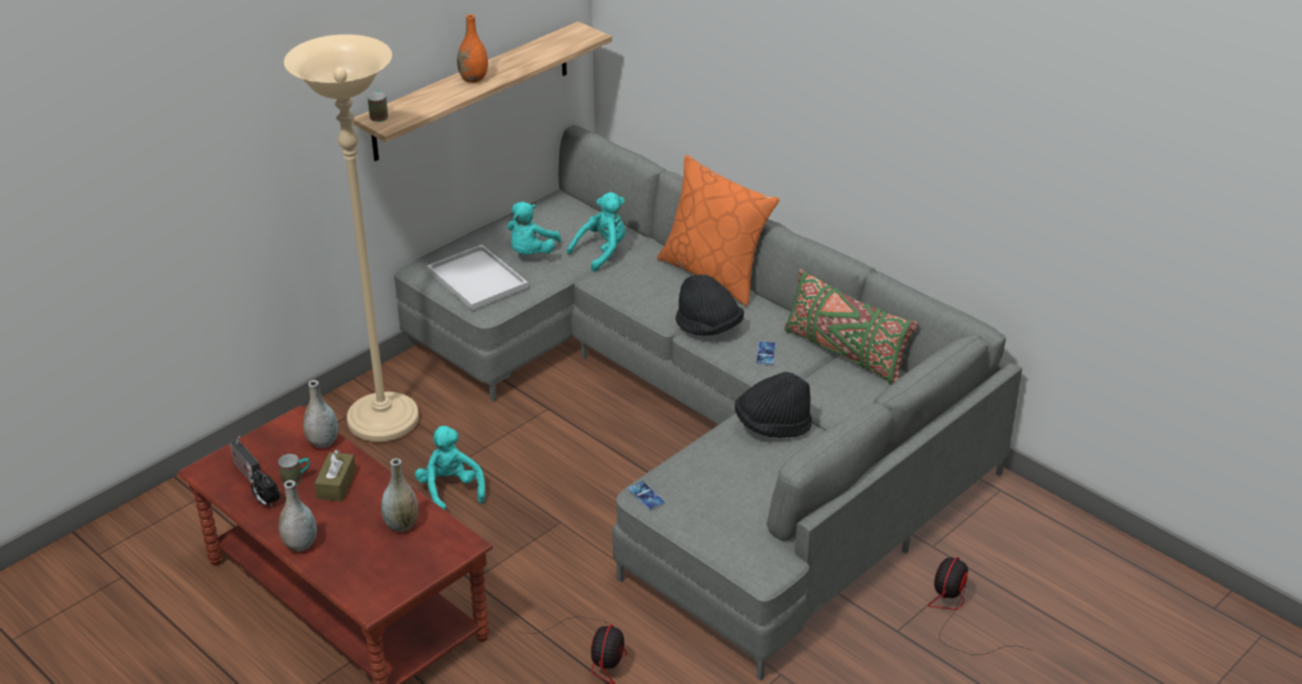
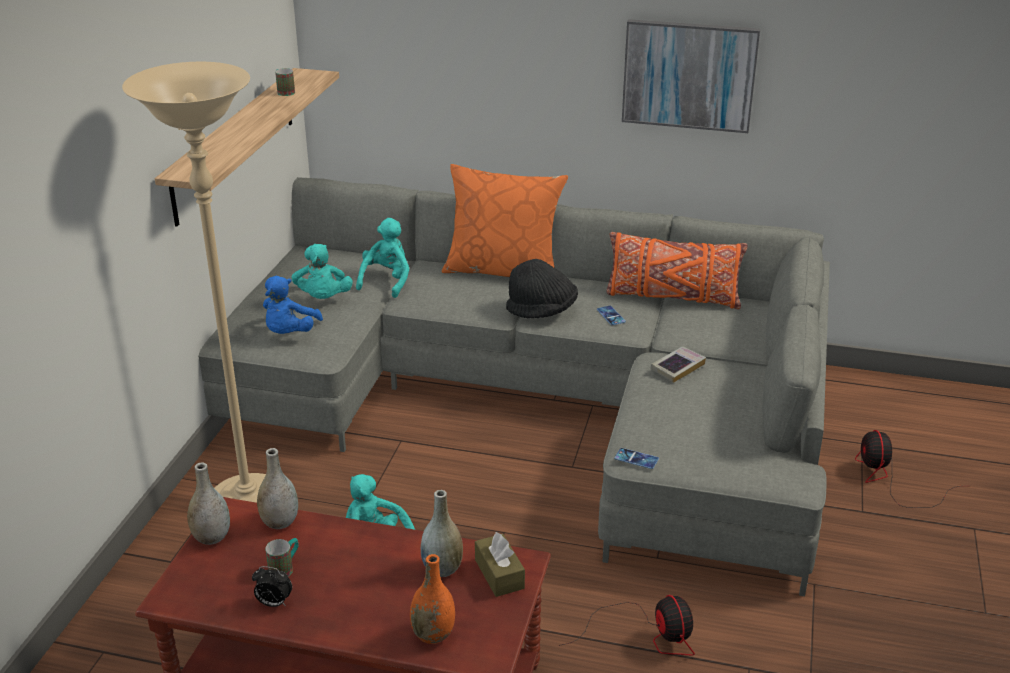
camera: 30 degrees left, 5 degrees down
radio [230,437,261,484] -> none
grey vase [278,480,317,551] -> grey vase moved to [187,462,230,545]
brown tissue box [314,450,356,502] -> brown tissue box moved to [475,532,525,597]
mug [368,90,388,122] -> mug moved to [275,68,295,96]
white tray [427,245,528,310] -> blue plush toy [263,276,323,334]
orange vase [457,14,488,83] -> orange vase moved to [410,554,455,644]
black hat [735,372,812,438] -> book [650,346,706,383]
green pillow [784,269,918,385] -> orange pillow [606,232,748,310]
none -> picture [622,19,760,133]

